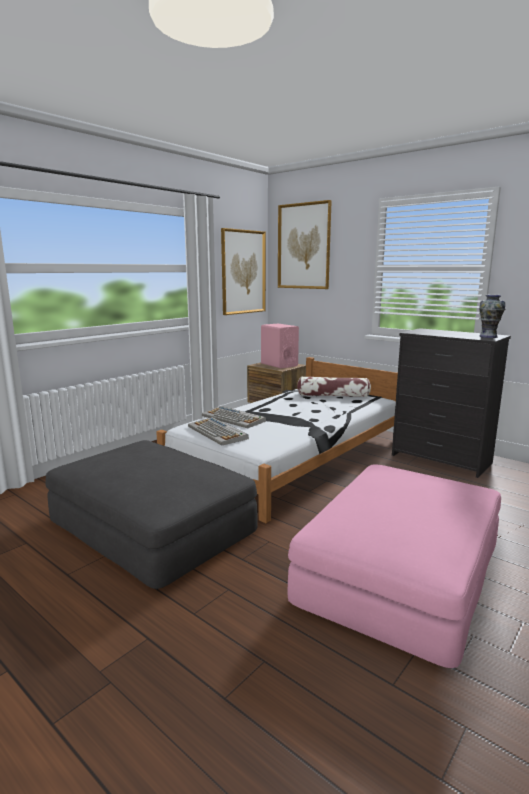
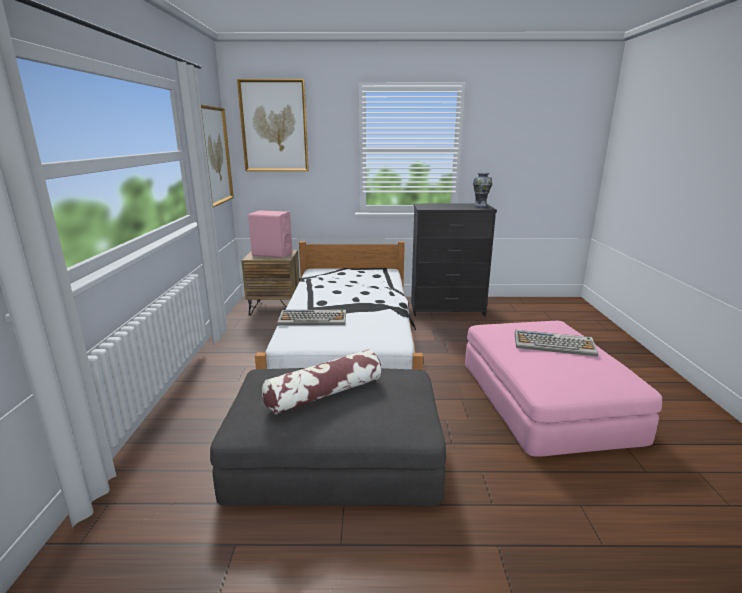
camera: 40 degrees left, 5 degrees up
keyboard [188,417,249,446] -> keyboard moved to [515,330,598,357]
pillow [297,377,371,397] -> pillow moved to [262,349,382,414]

